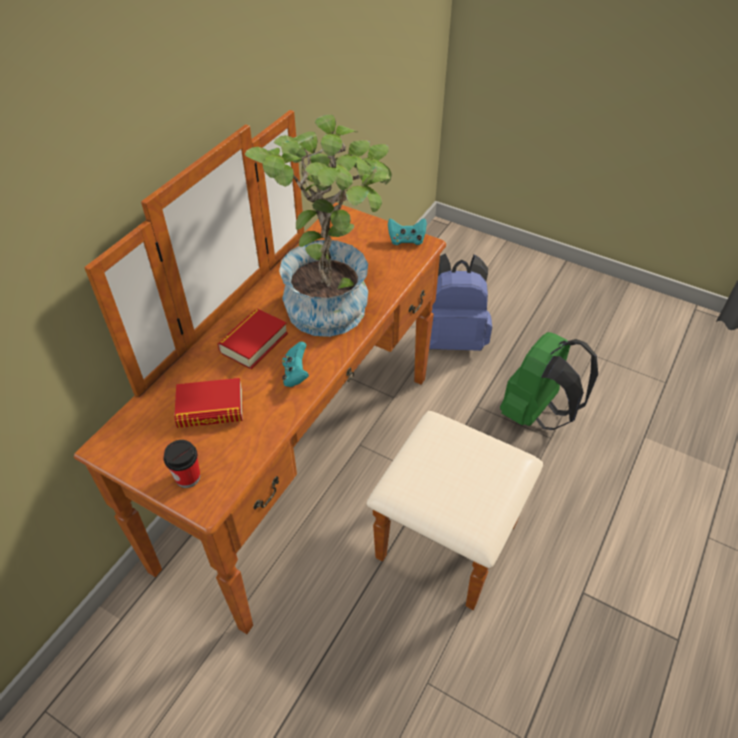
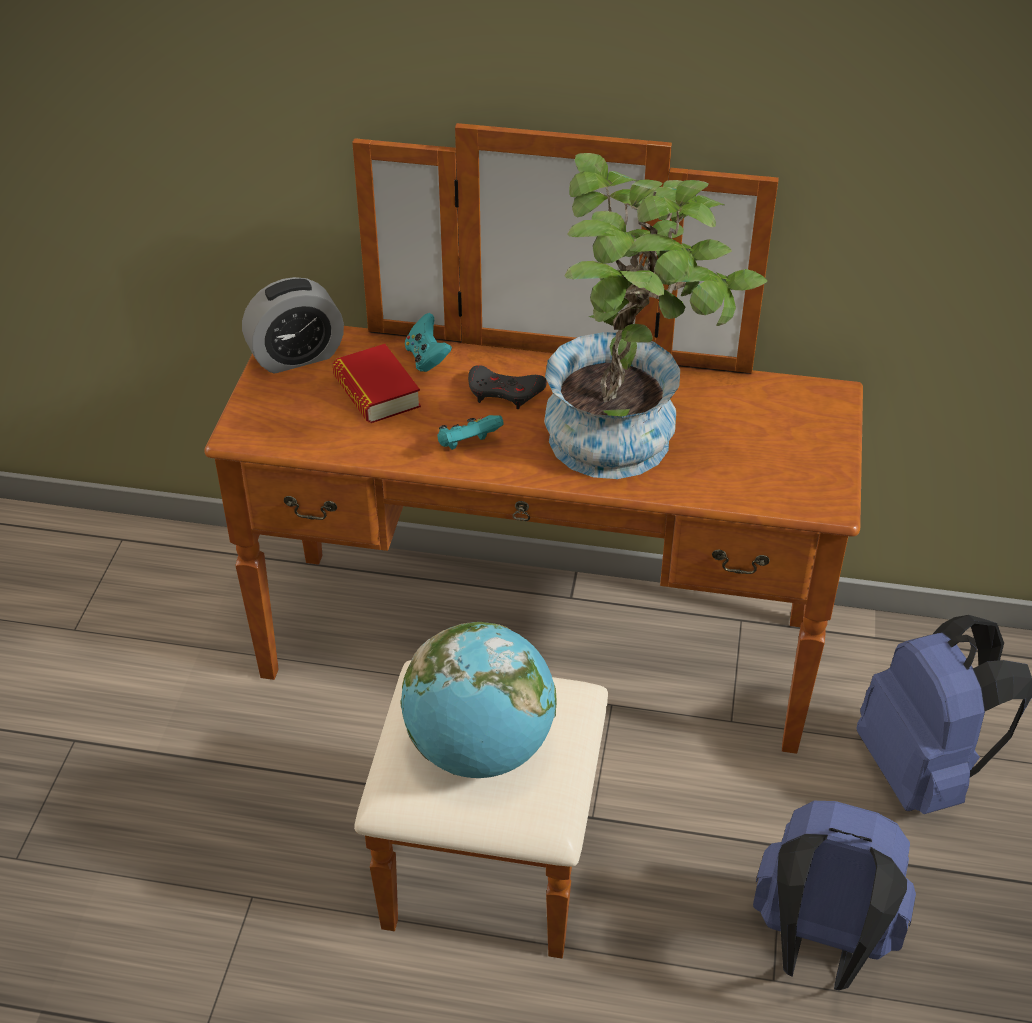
camera: 70 degrees right, 5 degrees down
cup [163,440,200,488] -> none
book [217,308,288,369] -> grey game controller [468,365,547,409]
turquoise game controller [388,218,427,245] -> turquoise game controller moved to [405,313,452,372]
green backpack [500,332,598,430] -> blue backpack [753,801,916,990]
none -> alarm clock [242,277,344,374]
none -> globe [400,622,557,778]

